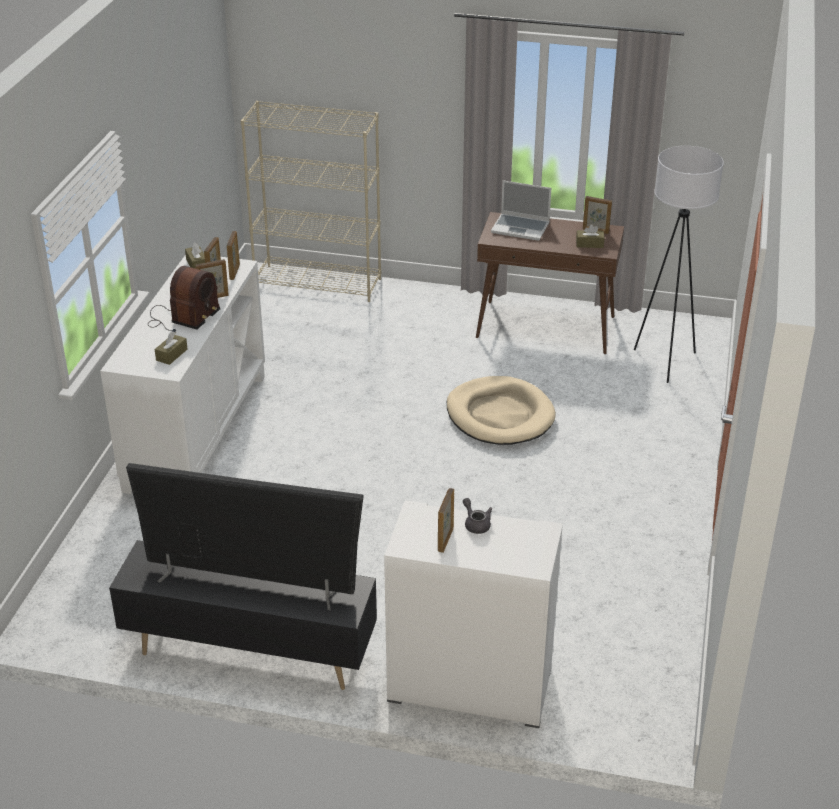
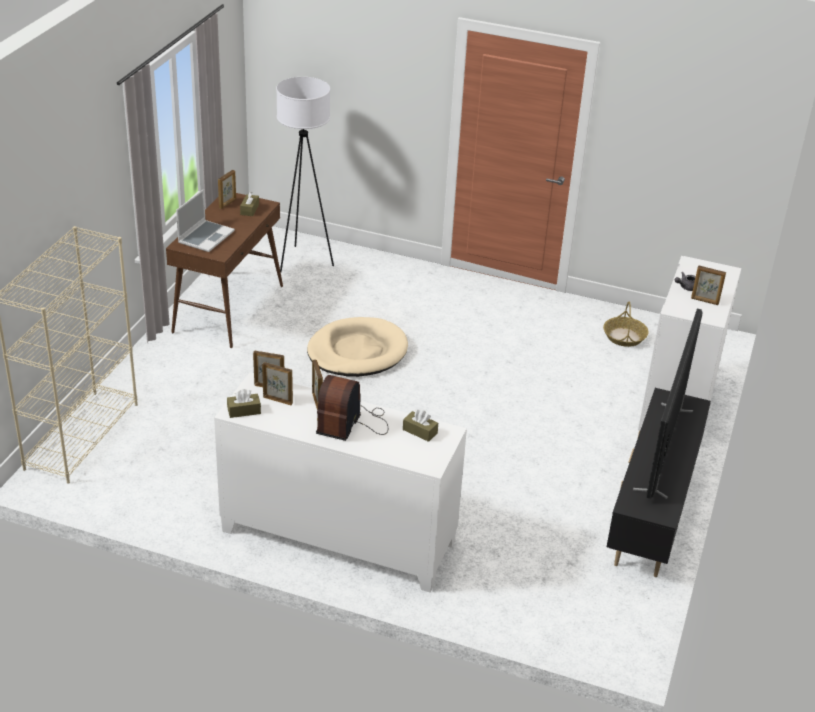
camera: 85 degrees left, 0 degrees up
radio [148,266,220,333] -> radio turned 105 degrees counterclockwise [316,375,389,441]
none -> basket [603,302,649,347]

